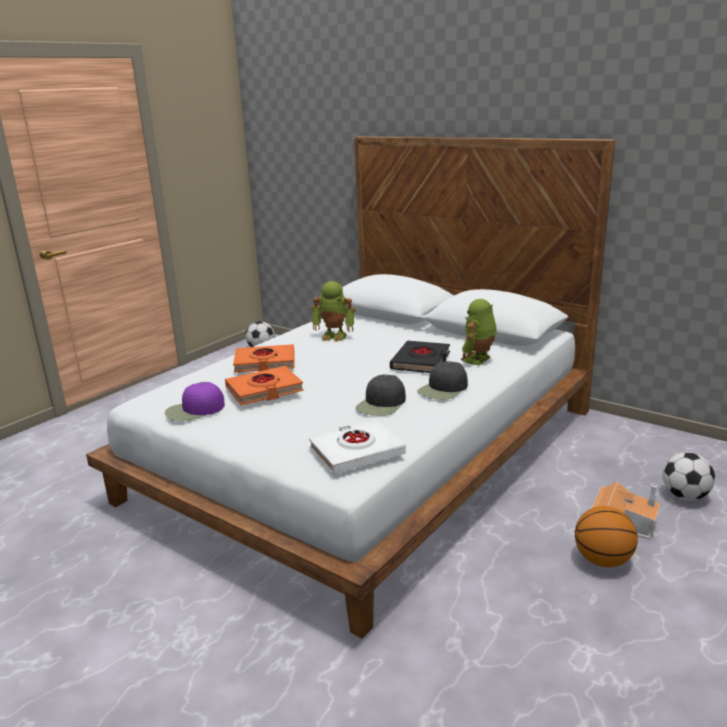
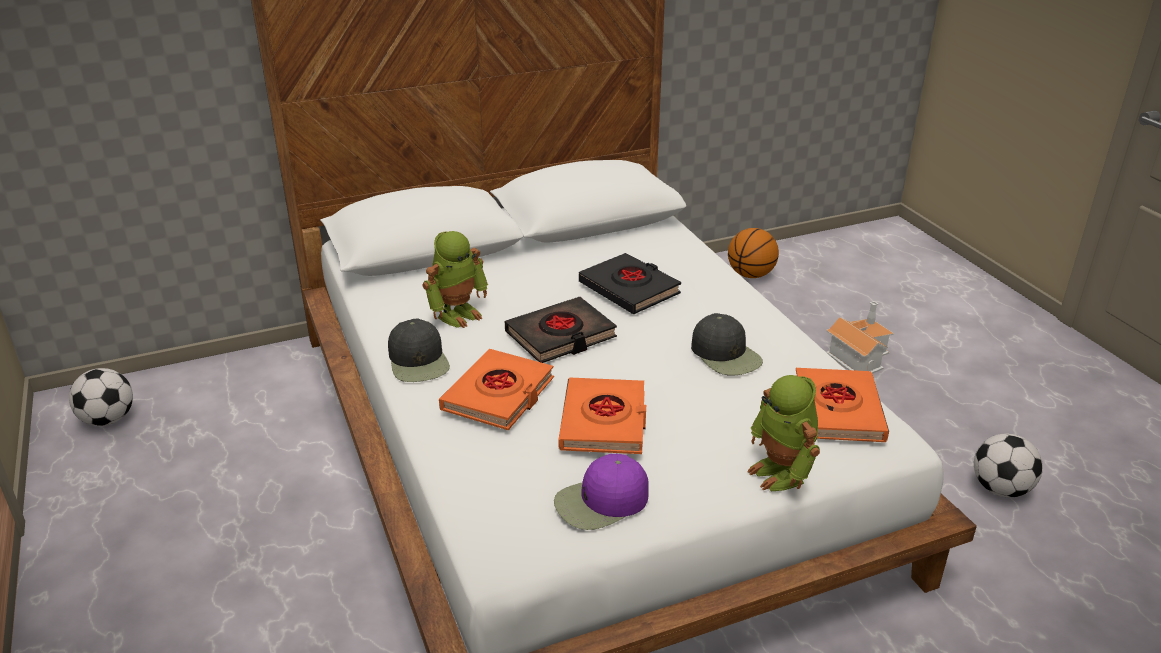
camera: 60 degrees left, 10 degrees up
purple cap [165,382,225,421] -> purple cap turned 60 degrees clockwise [554,454,648,530]
white book [309,419,406,474] -> orange book [796,368,889,442]
black cap [417,361,468,400] -> black cap moved to [388,318,450,382]
toy robot [460,299,497,366] -> toy robot moved to [747,375,820,491]
basketball [575,506,638,567] -> basketball moved to [728,228,779,278]
football [662,452,715,500] -> football moved to [974,433,1043,497]
none -> black book [505,297,617,363]

